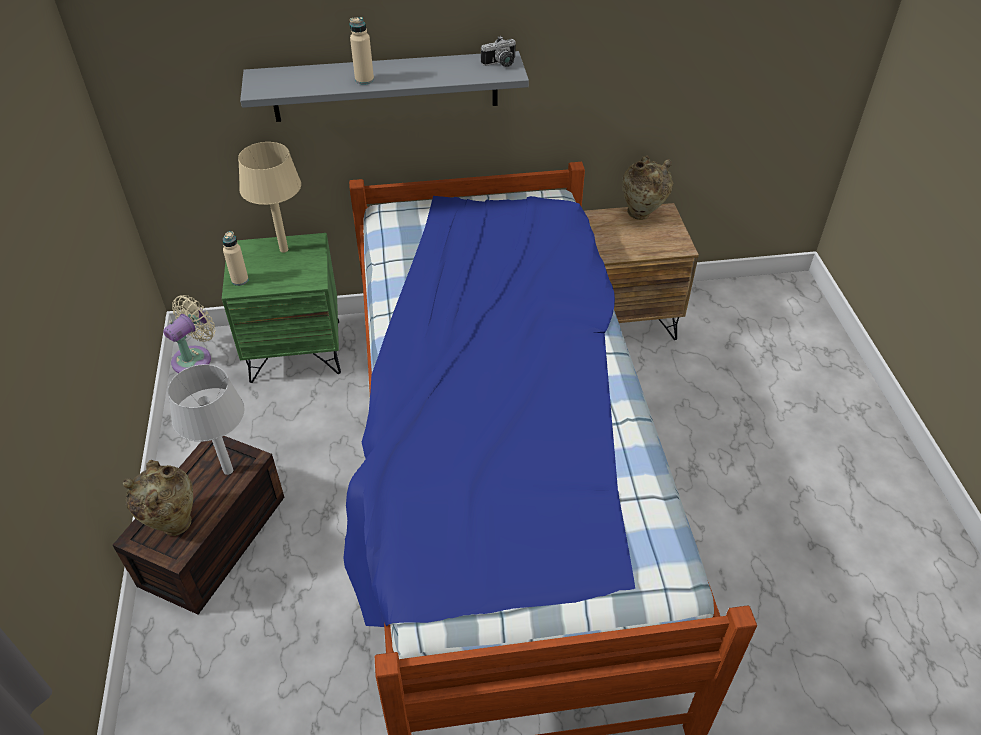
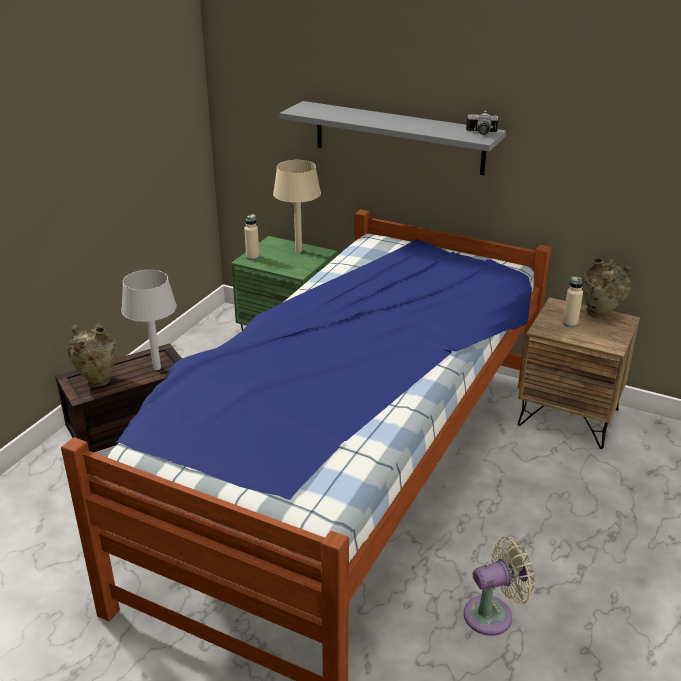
camera: 35 degrees right, 15 degrees down
beige fan [163,295,215,373] -> beige fan moved to [464,537,535,636]
beige bottle [350,17,374,85] -> beige bottle moved to [562,276,583,327]

